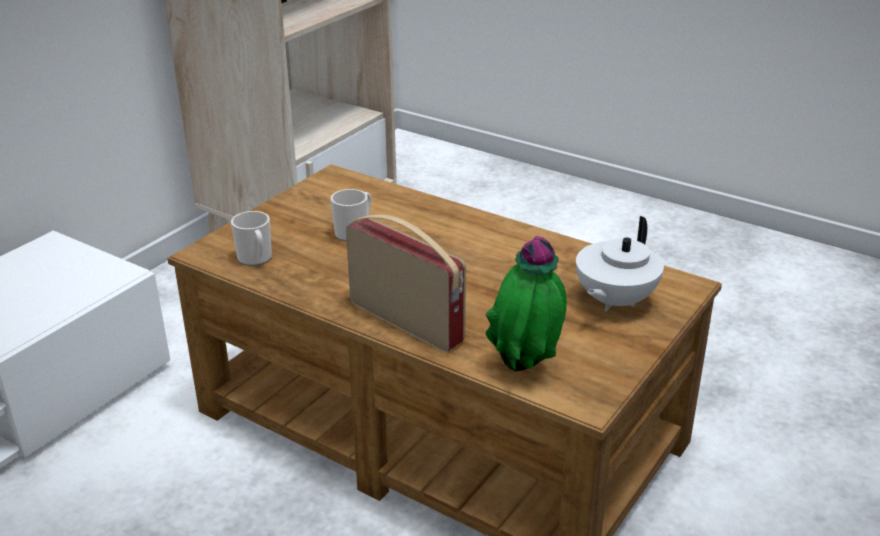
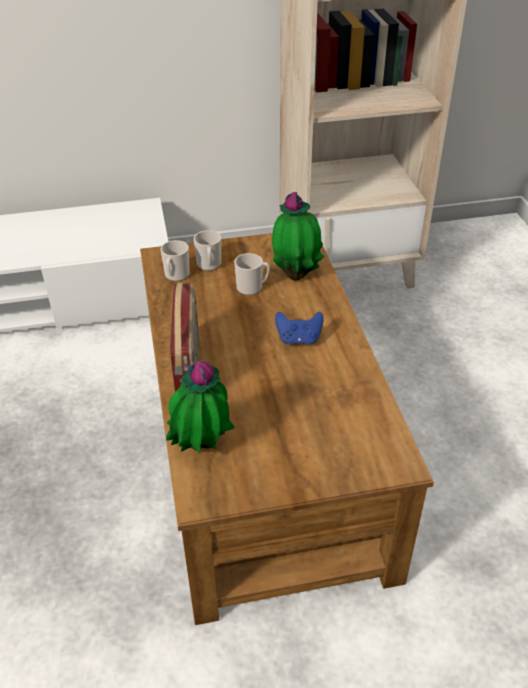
camera: 45 degrees right, 10 degrees up
white teapot [576,216,664,312] -> none
none -> mug [194,230,221,271]
none -> potted plant [272,192,324,281]
none -> blue game controller [275,312,324,344]

